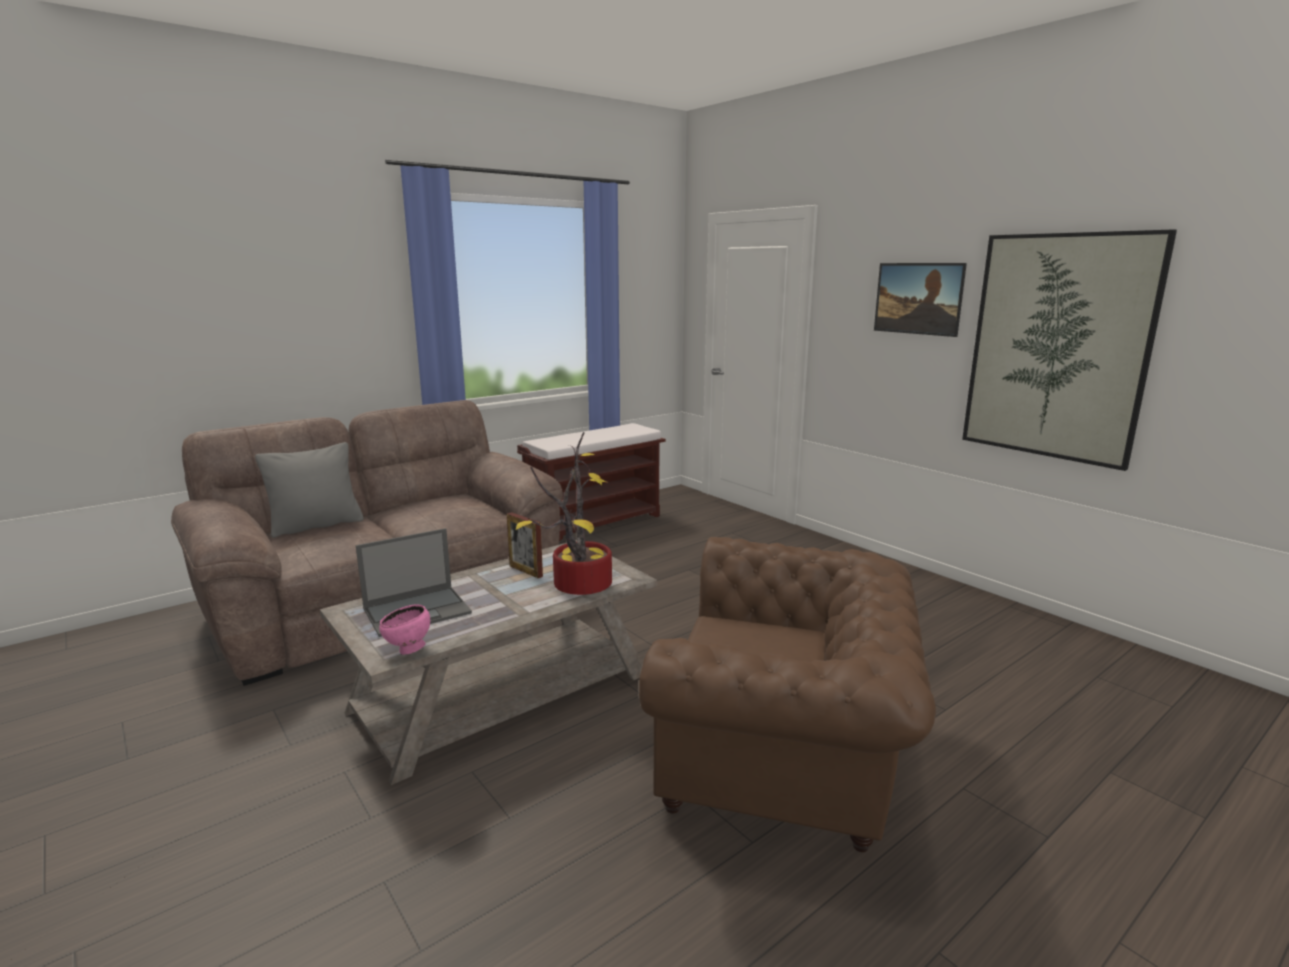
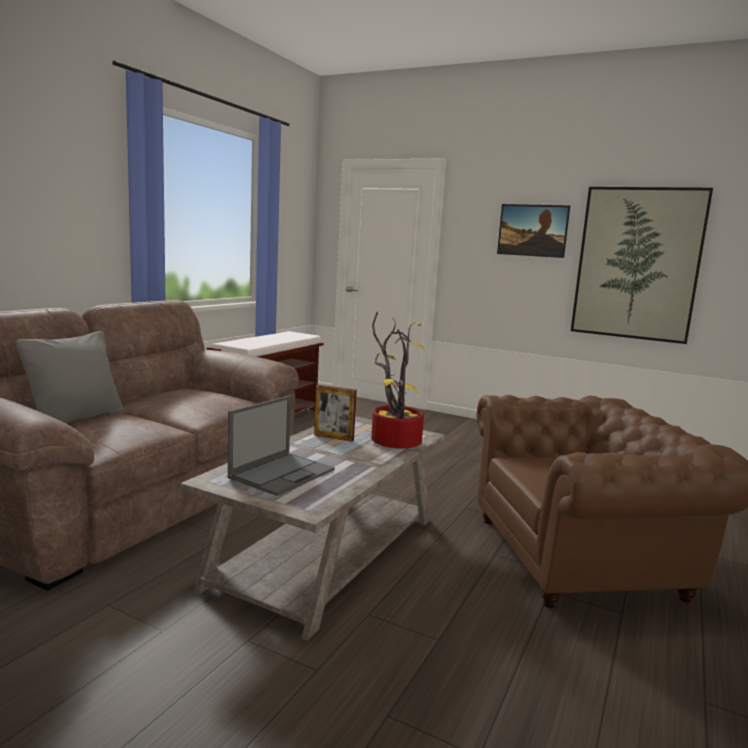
camera: 25 degrees left, 5 degrees down
pink bowl [379,604,430,655] -> none

